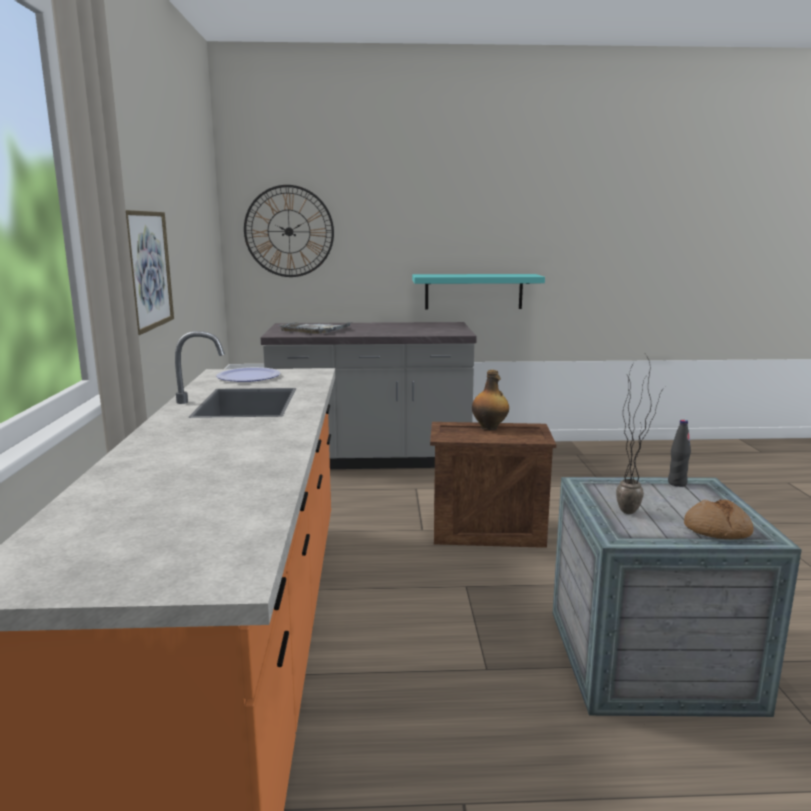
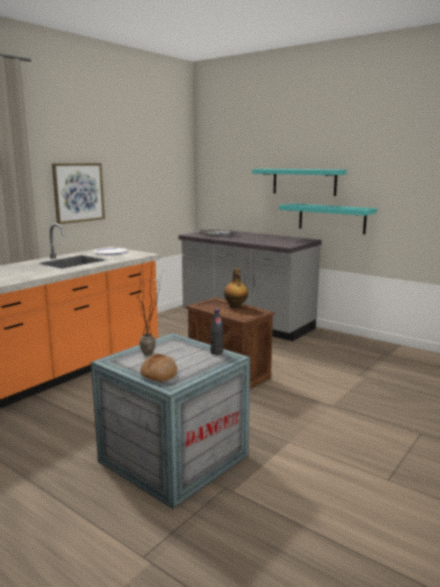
camera: 40 degrees right, 0 degrees up
wall clock [244,185,334,277] -> none
none -> turquoise shelf [252,169,347,196]

